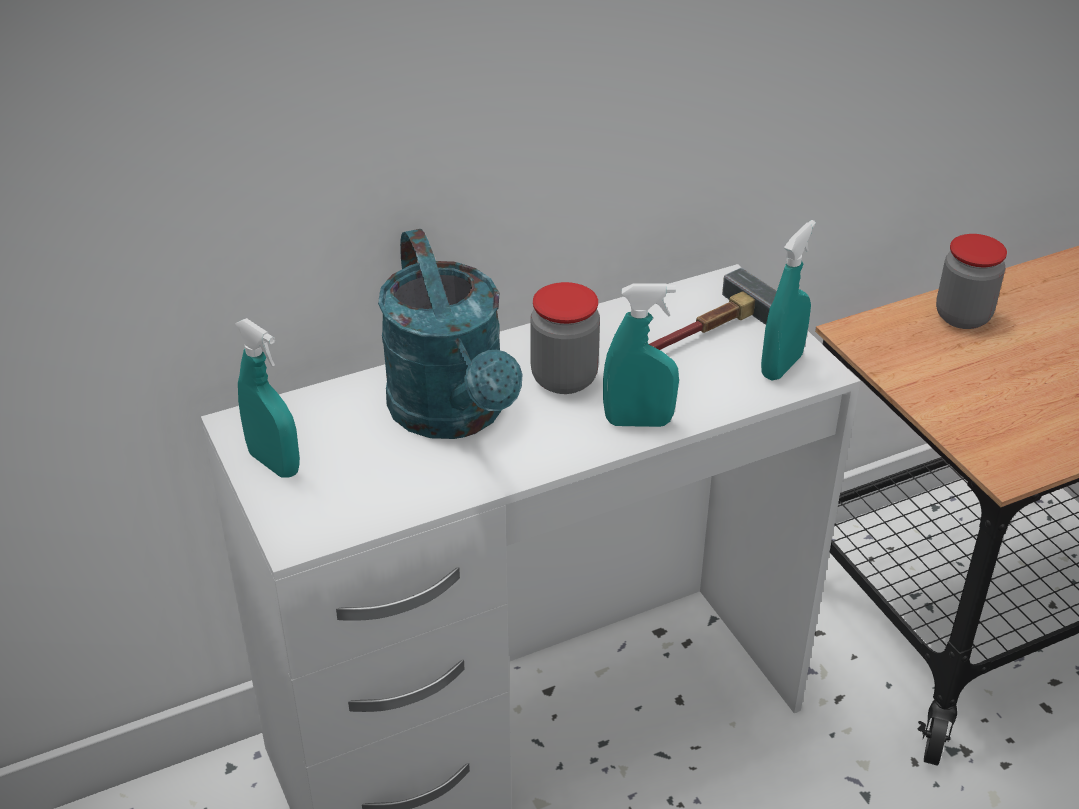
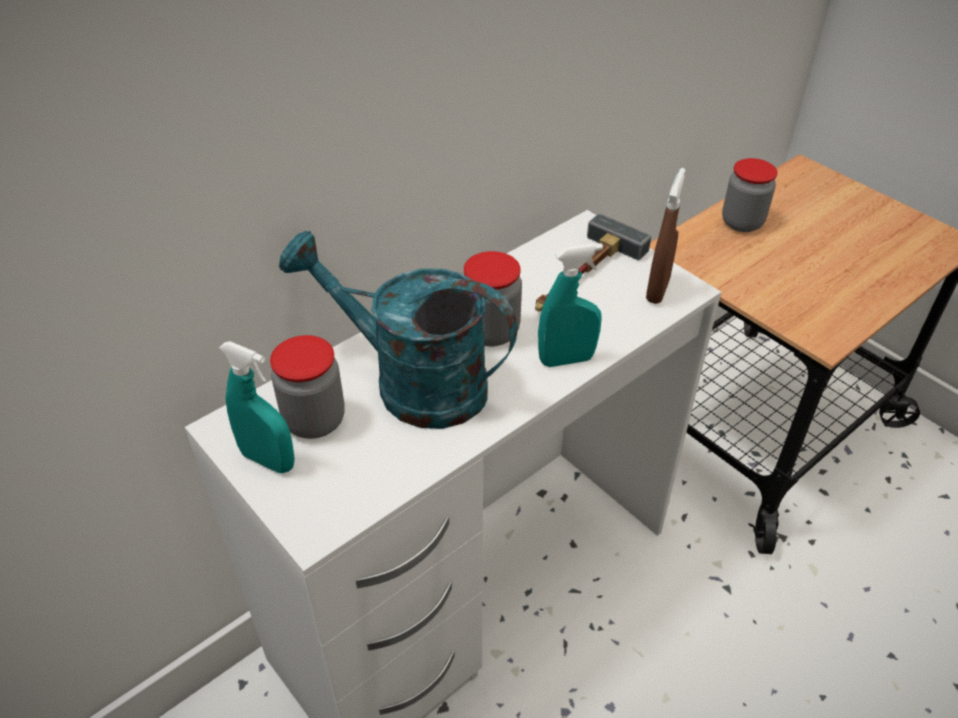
camera: 15 degrees left, 5 degrees up
turquoise watering can [378,229,522,439] -> turquoise watering can turned 150 degrees clockwise [279,231,517,429]
turquoise spray bottle [761,220,816,381] -> brown spray bottle [646,168,685,304]
none -> jar [270,335,345,439]

